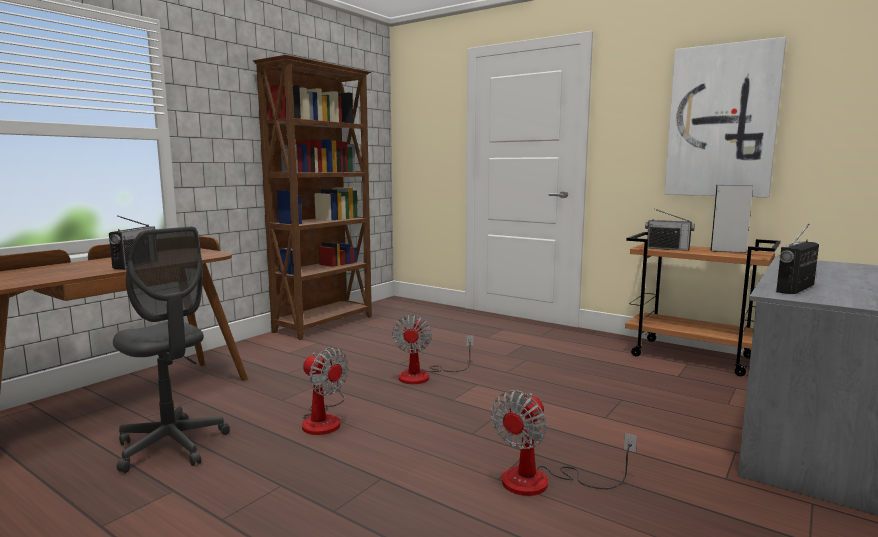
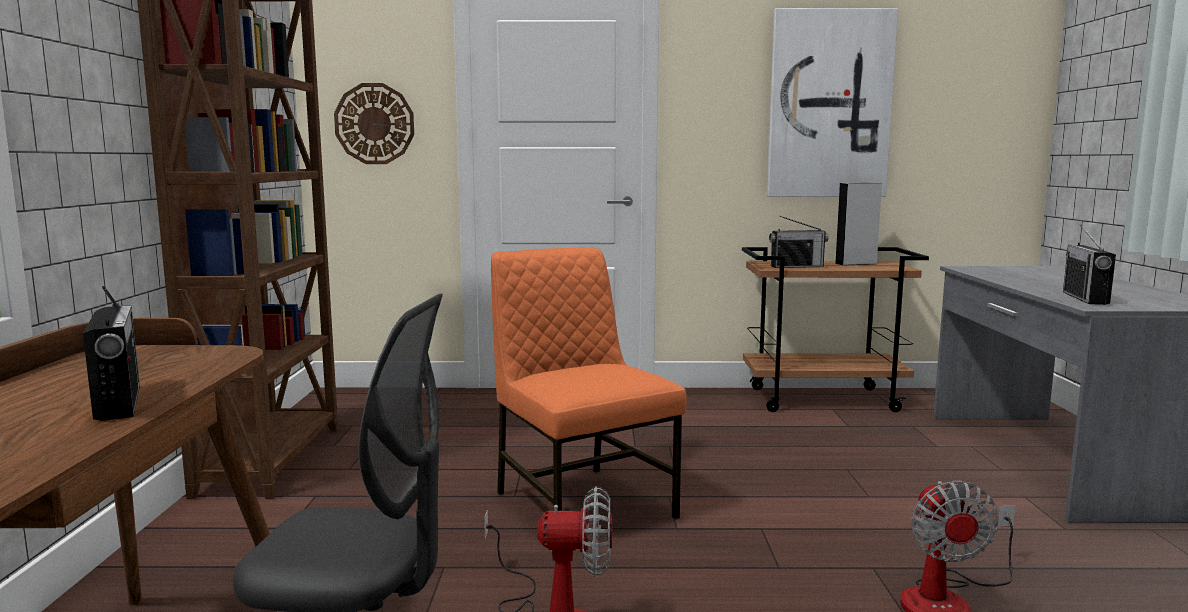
camera: 35 degrees left, 0 degrees up
fan [392,315,474,384] -> orange chair [491,247,687,519]
none -> wall clock [334,83,414,164]

